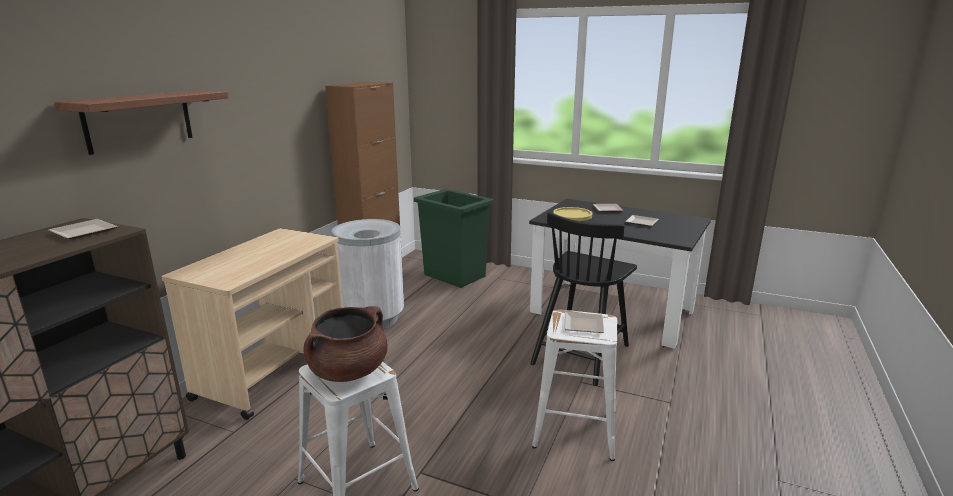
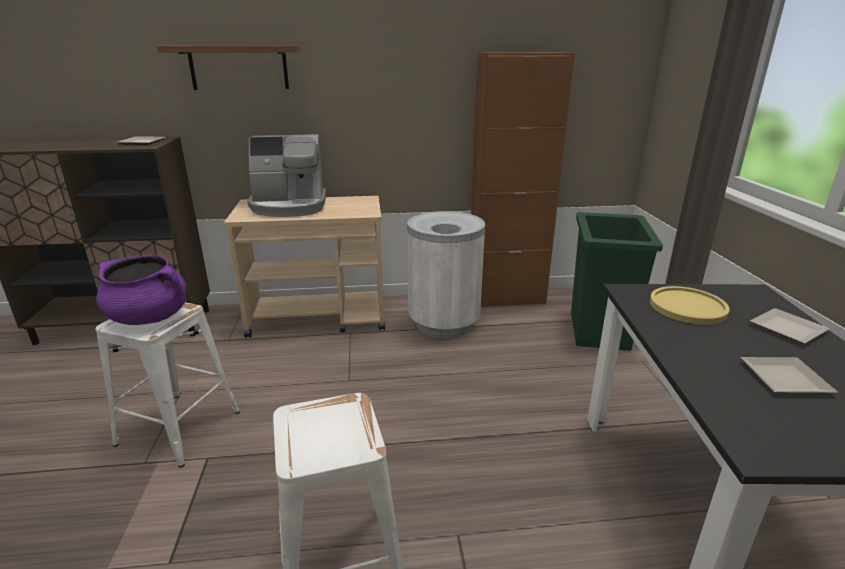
camera: 60 degrees right, 5 degrees up
brown cooking pot [303,306,387,382] -> purple cooking pot [96,255,187,325]
black chair [530,212,637,386] -> none
plate [564,312,604,333] -> none
none -> coffee machine [247,134,326,217]

